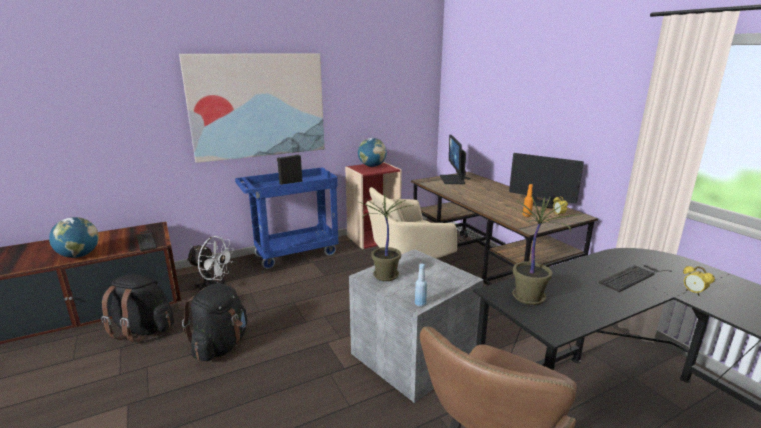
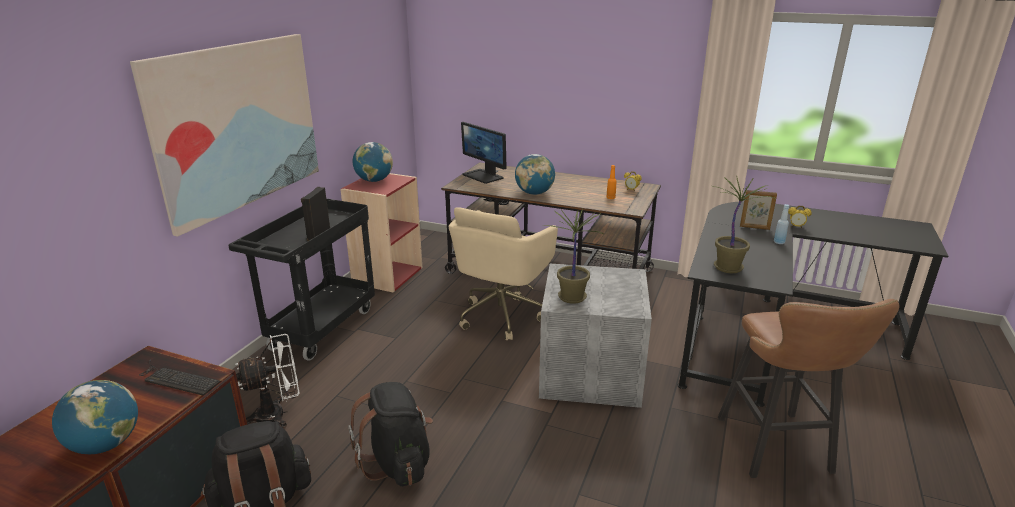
camera: 40 degrees left, 5 degrees up
blue cart [235,168,339,269] -> black cart [228,198,375,361]
blue bottle [415,264,427,307] -> blue bottle moved to [774,204,789,244]
monitor [509,153,584,208] -> none
keyboard [599,265,672,292] -> picture frame [740,190,777,230]
none -> globe [515,154,555,195]

